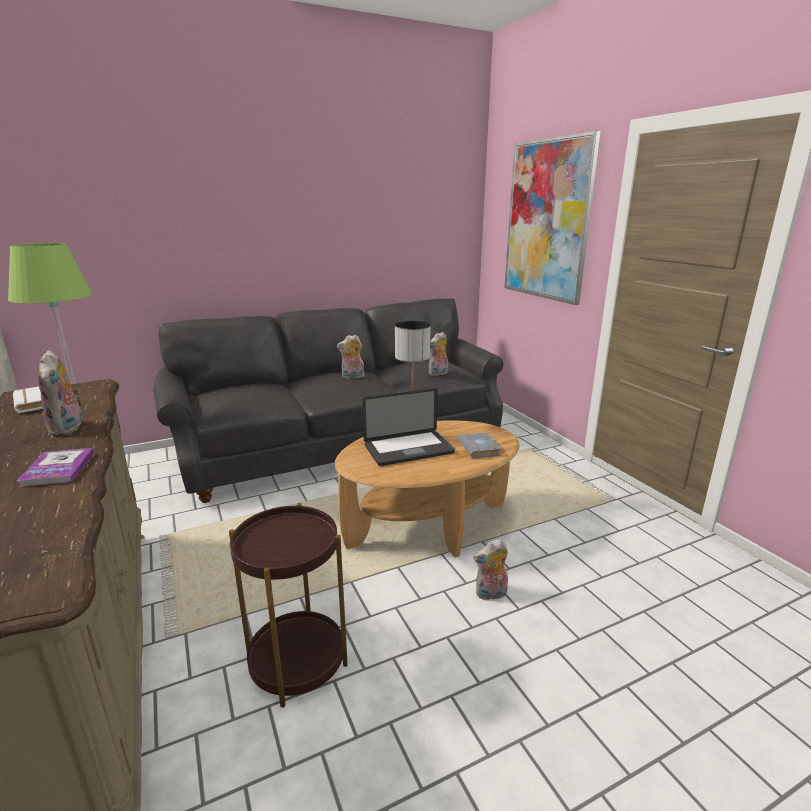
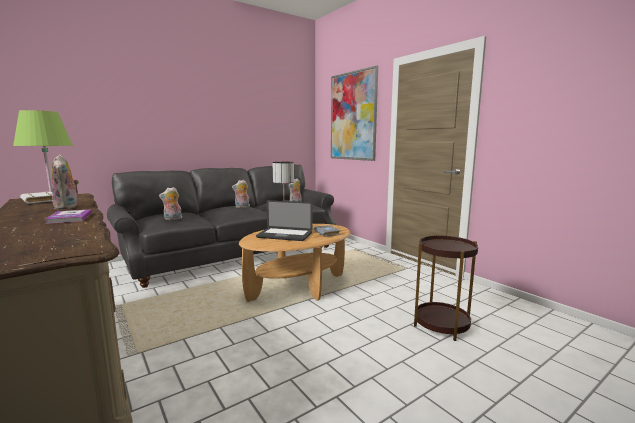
camera: 10 degrees left, 10 degrees down
brown side table [229,503,348,707] -> brown side table moved to [414,234,478,341]
laptop [362,388,455,466] -> laptop turned 45 degrees clockwise [256,200,313,241]
plush toy [473,539,508,601] -> plush toy moved to [159,187,182,220]

